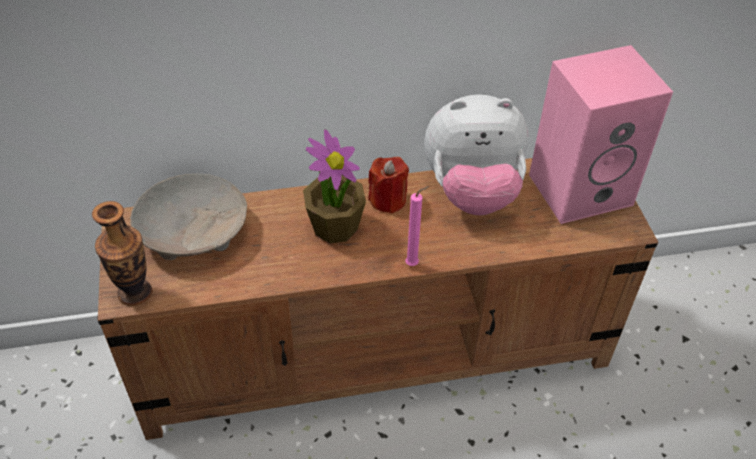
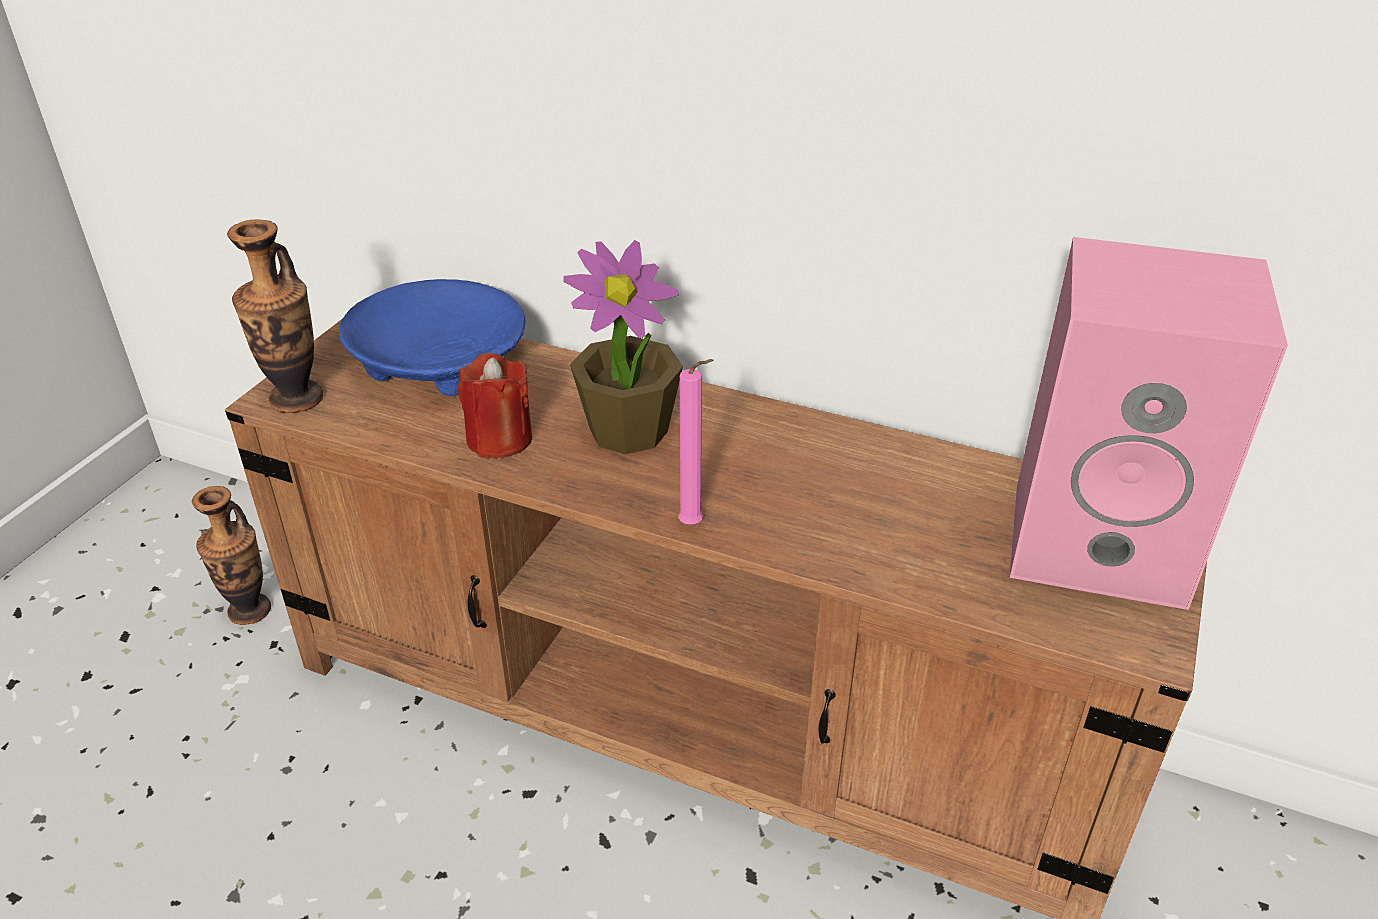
camera: 35 degrees right, 10 degrees down
beige bowl [130,174,247,260] -> blue bowl [339,279,525,396]
red candle [368,157,409,214] -> red candle moved to [458,353,532,458]
plush toy [424,95,529,215] -> none
none -> vase [192,486,271,625]

